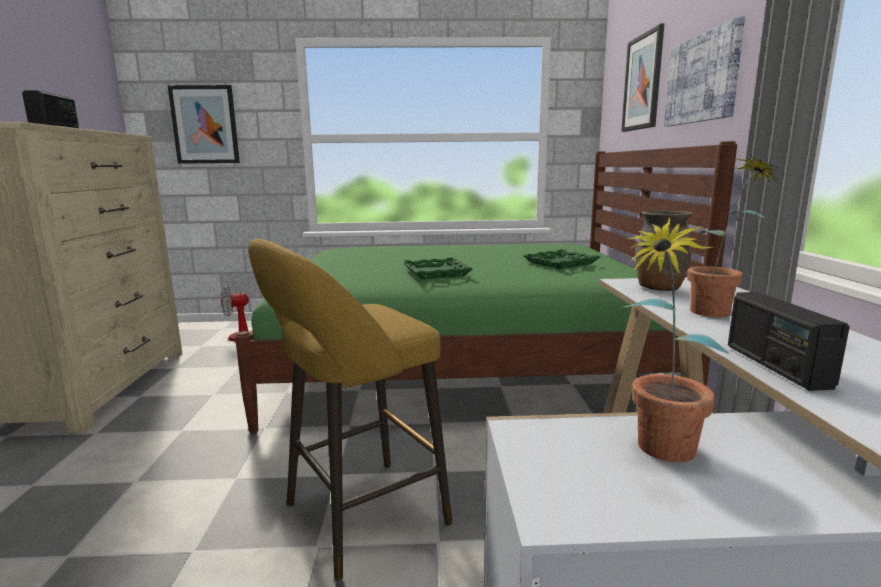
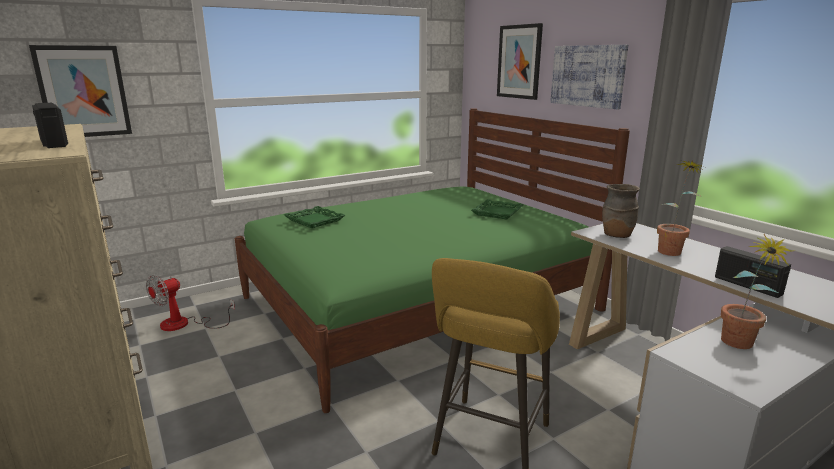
camera: 30 degrees left, 5 degrees up
green tray [403,257,473,279] -> green tray moved to [284,206,345,228]

